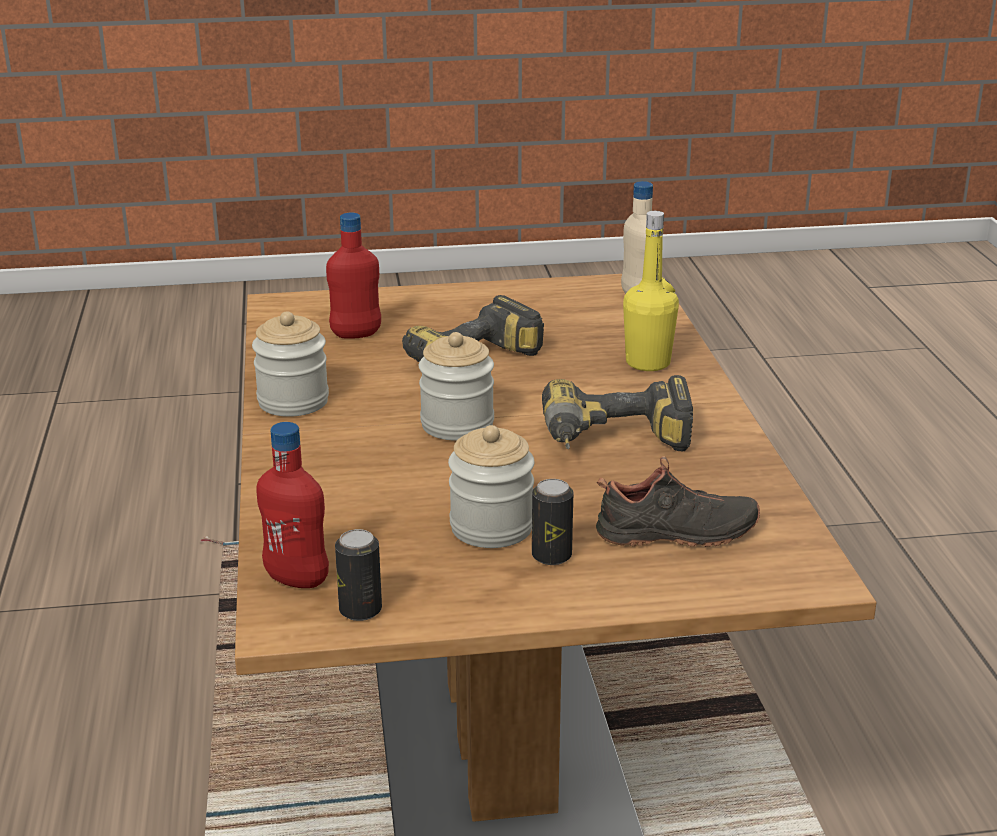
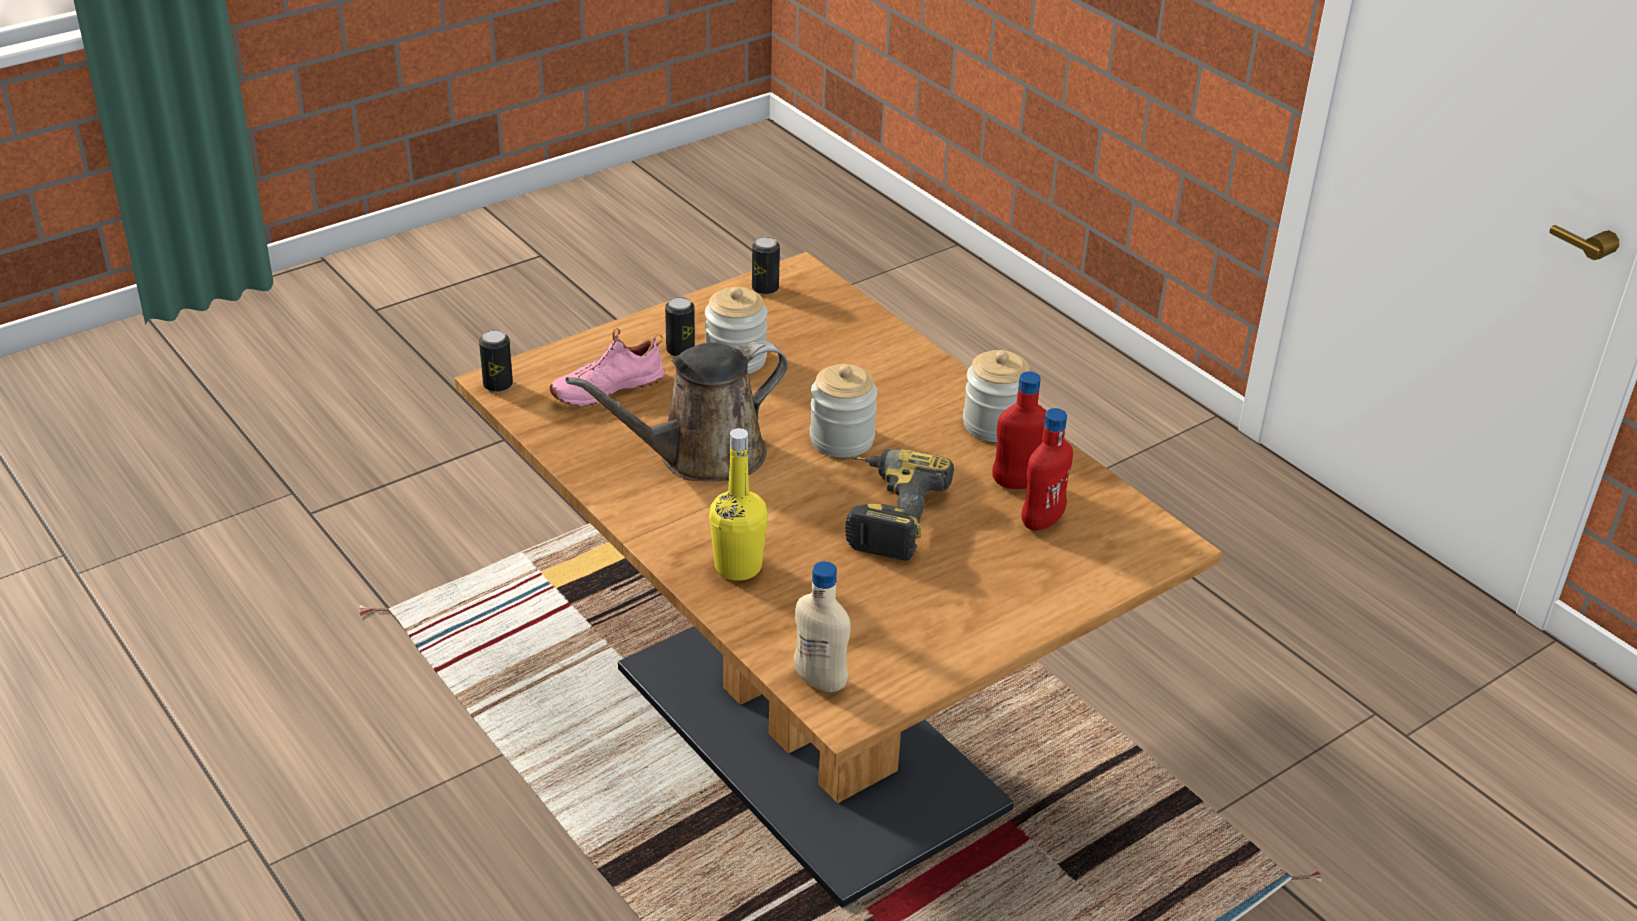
camera: 150 degrees right, 10 degrees up
red bottle [256,422,329,588] -> red bottle moved to [992,371,1046,489]
power drill [542,375,693,452] -> brown watering can [565,341,788,481]
black shoe [596,456,760,547] -> pink shoe [550,328,664,407]
none -> can [479,330,513,392]

